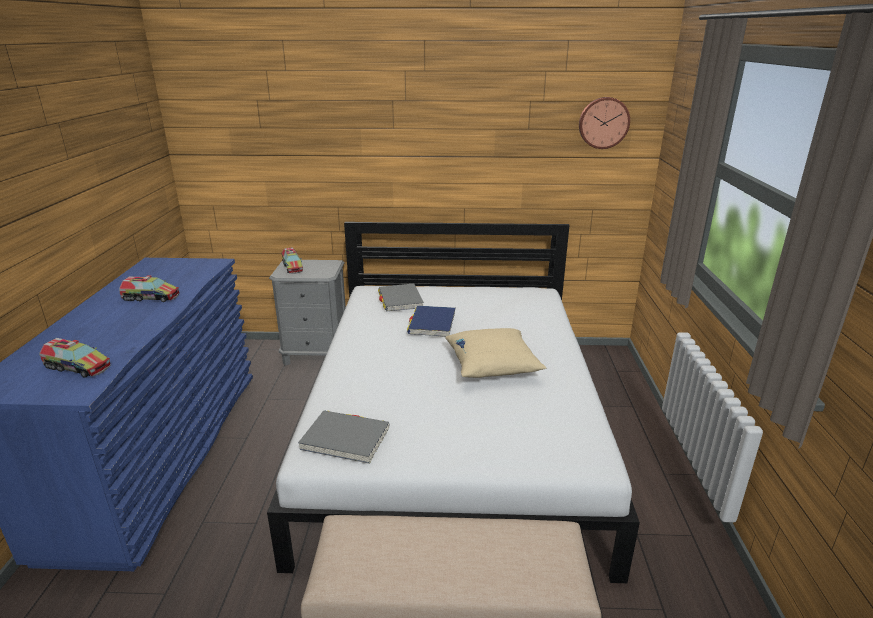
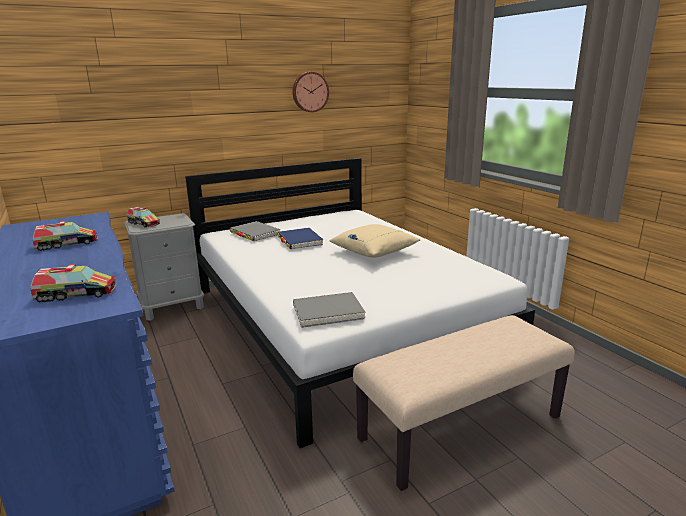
camera: 30 degrees left, 5 degrees down
wall clock [579,97,630,149] -> wall clock moved to [292,72,329,112]

